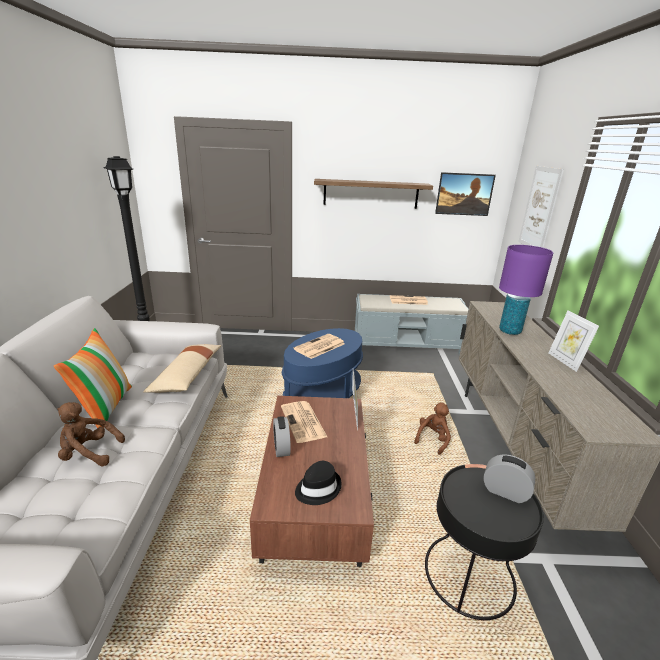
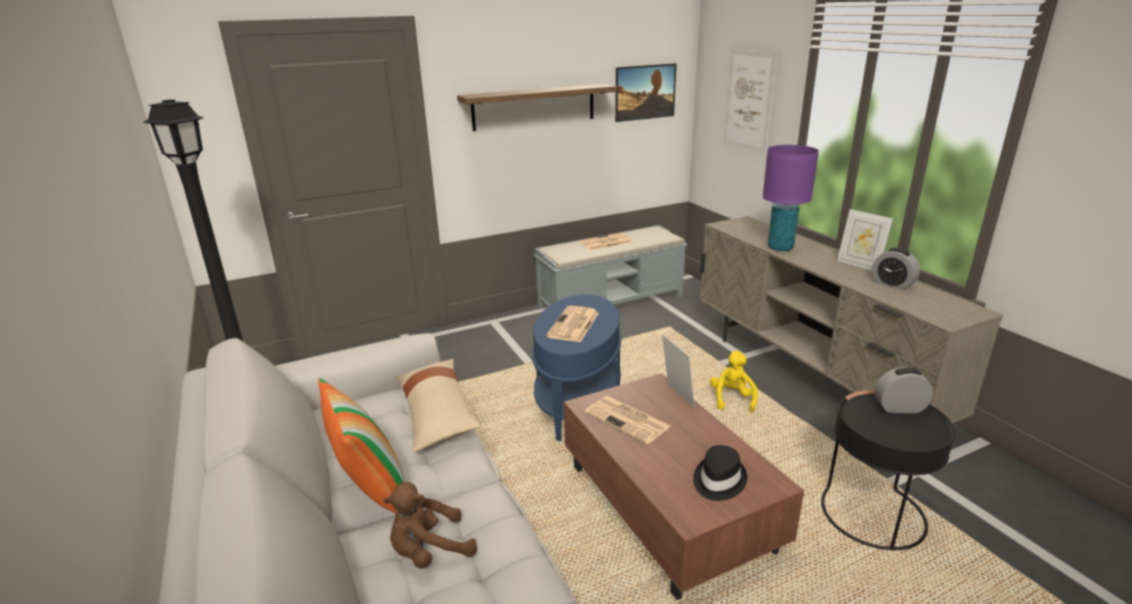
camera: 25 degrees left, 0 degrees up
alarm clock [273,416,291,457] -> alarm clock moved to [872,248,920,290]
brown plush toy [414,402,451,455] -> yellow plush toy [710,351,758,412]

